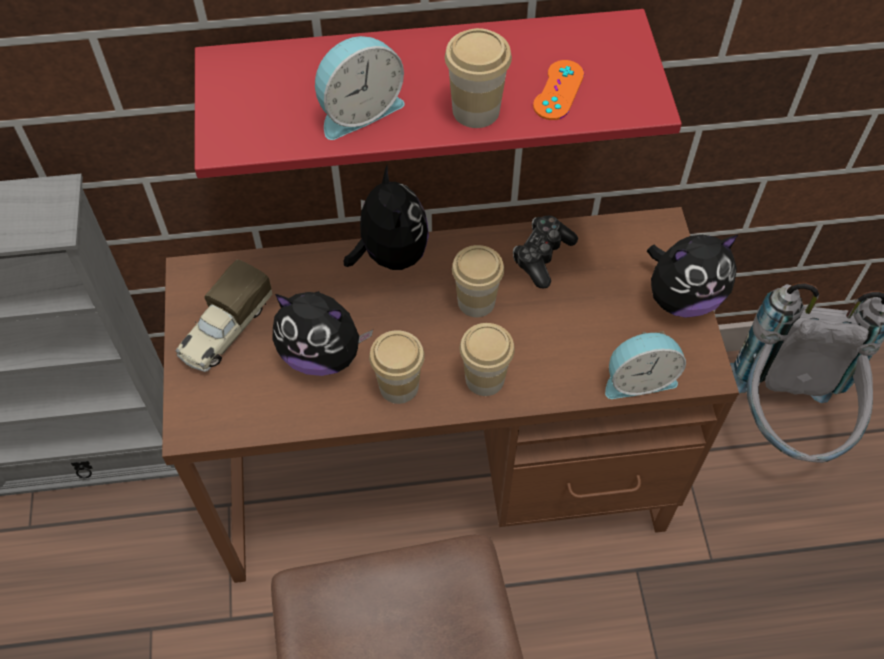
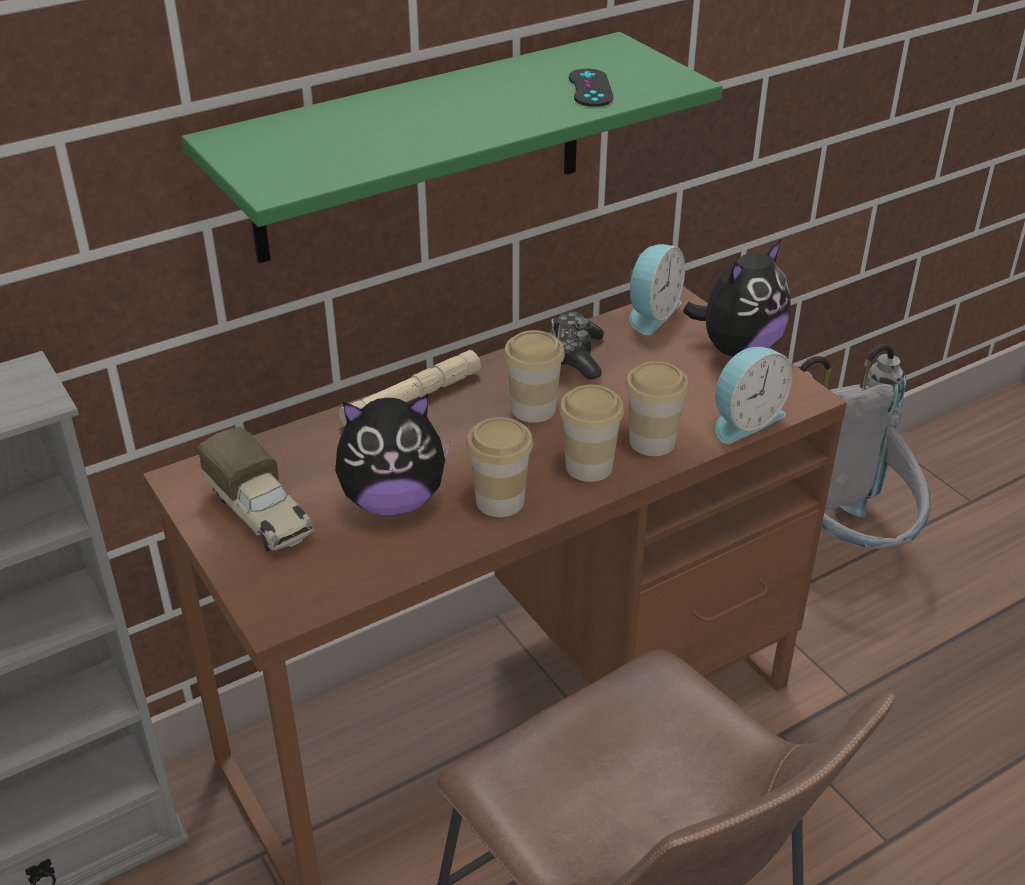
camera: 25 degrees left, 20 degrees down
toy truck [175,259,273,372] -> toy truck turned 45 degrees counterclockwise [198,427,315,552]
red shelf [195,9,682,178] -> green shelf [181,32,722,263]
alarm clock [315,36,405,140] -> alarm clock moved to [629,244,685,335]
plush toy [344,164,429,270] -> beige flashlight [339,350,481,426]
cup [445,28,512,128] -> cup moved to [625,361,689,456]
orange game controller [533,60,584,120] -> black game controller [569,69,614,107]

